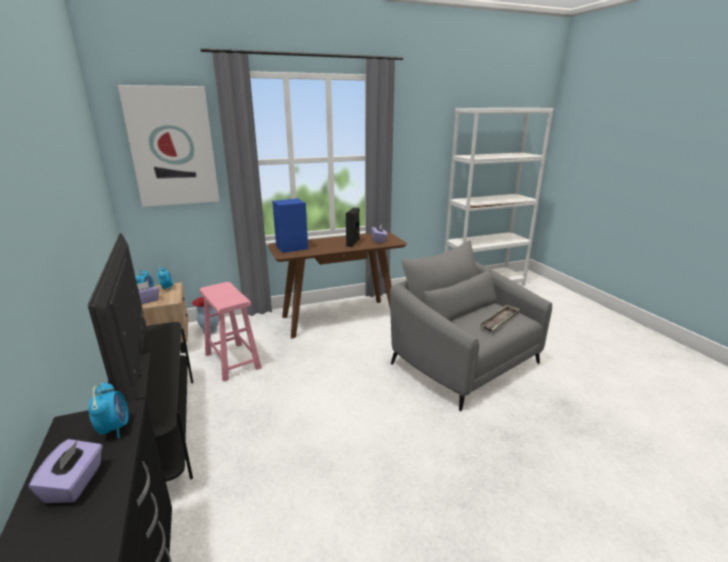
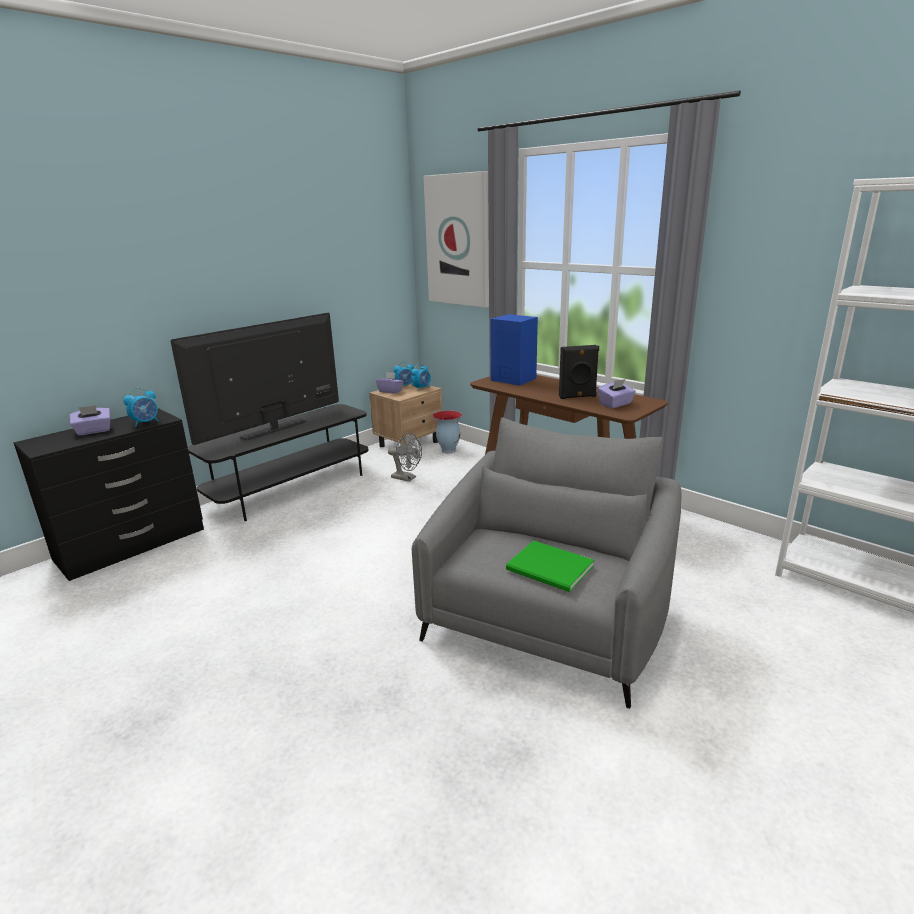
camera: 65 degrees right, 0 degrees up
pink stool [199,282,262,382] -> grey fan [388,432,422,482]
tray [479,304,520,331] -> green book [506,540,594,592]

